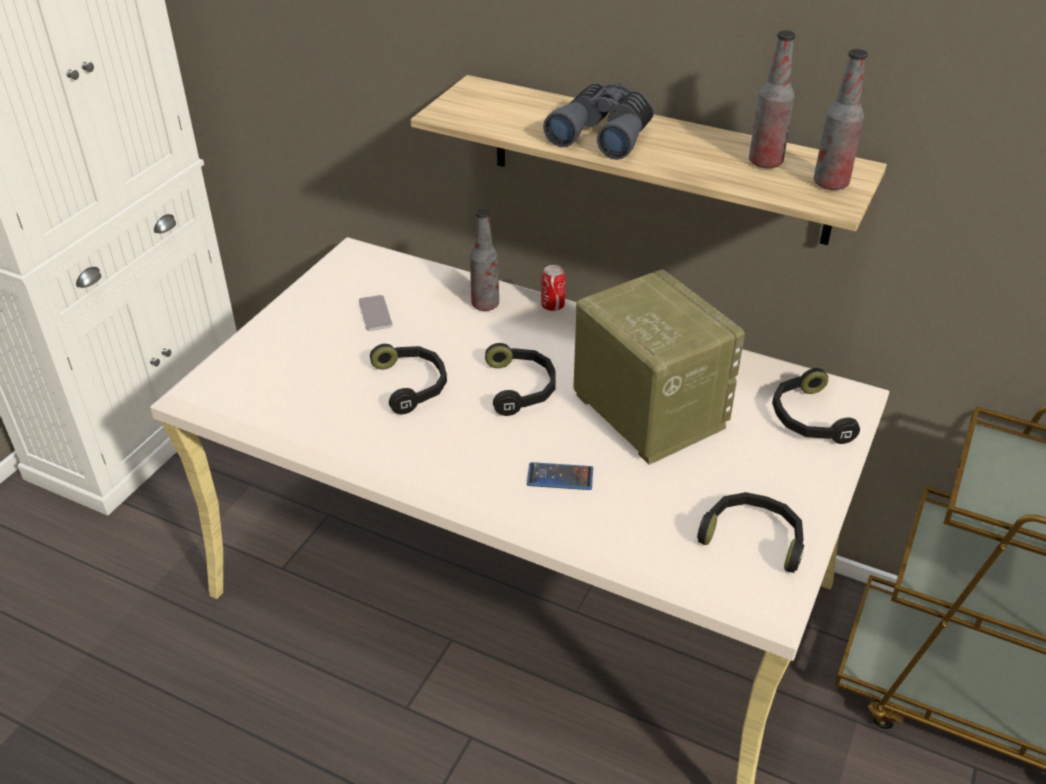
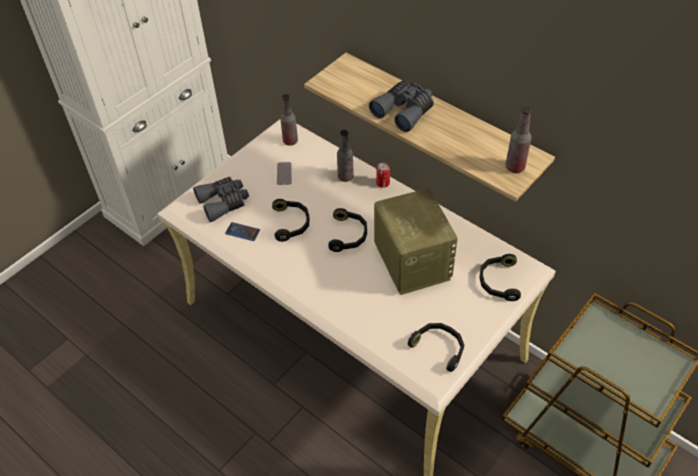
camera: 15 degrees right, 10 degrees up
phone [527,462,593,490] -> phone moved to [225,222,260,241]
bottle [749,30,796,168] -> bottle moved to [280,94,298,146]
none -> grey binoculars [193,177,249,222]

